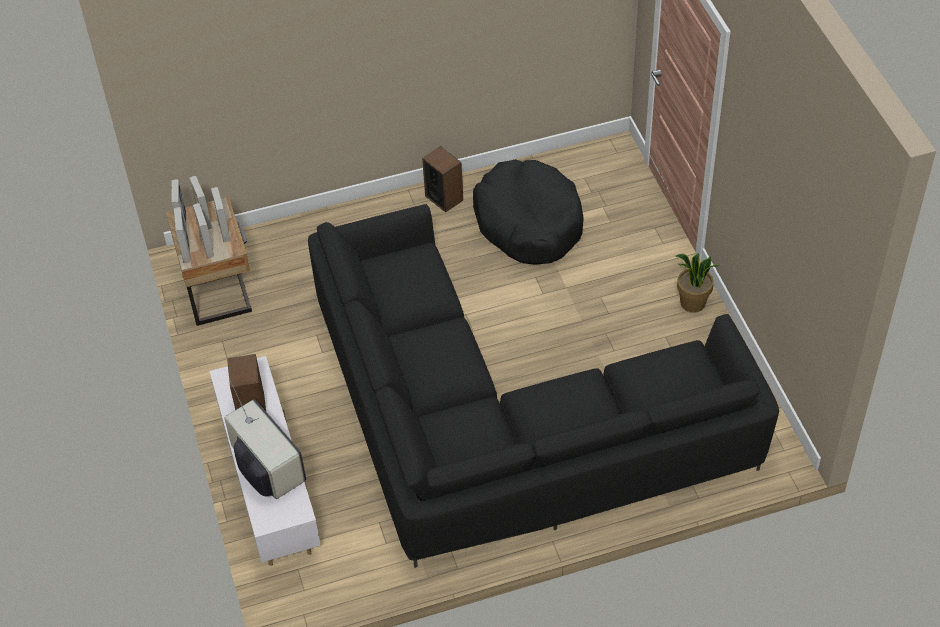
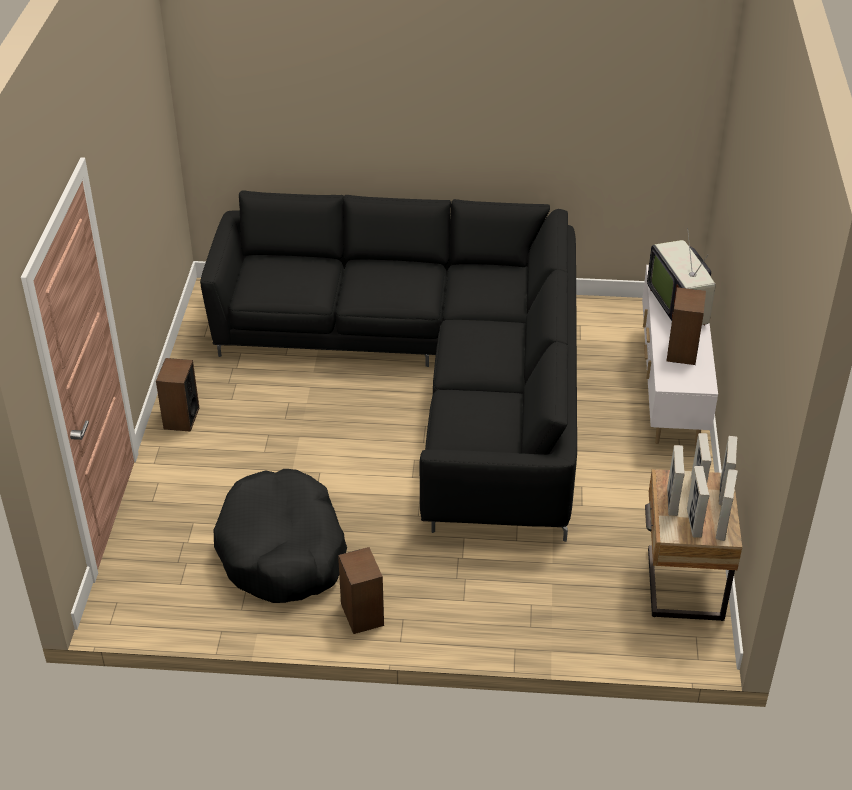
camera: 160 degrees left, 10 degrees down
potted plant [675,253,720,313] -> speaker [156,358,199,432]

